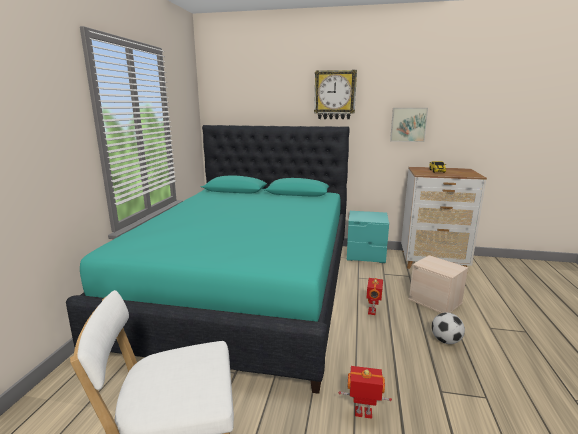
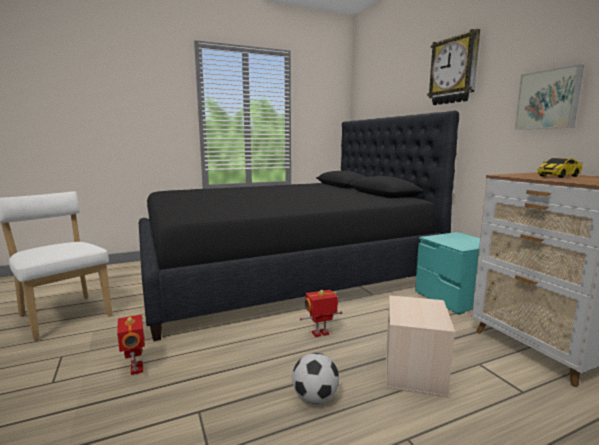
camera: 55 degrees right, 5 degrees down
turquoise bed [66,125,350,394] -> black bed [139,110,459,341]

